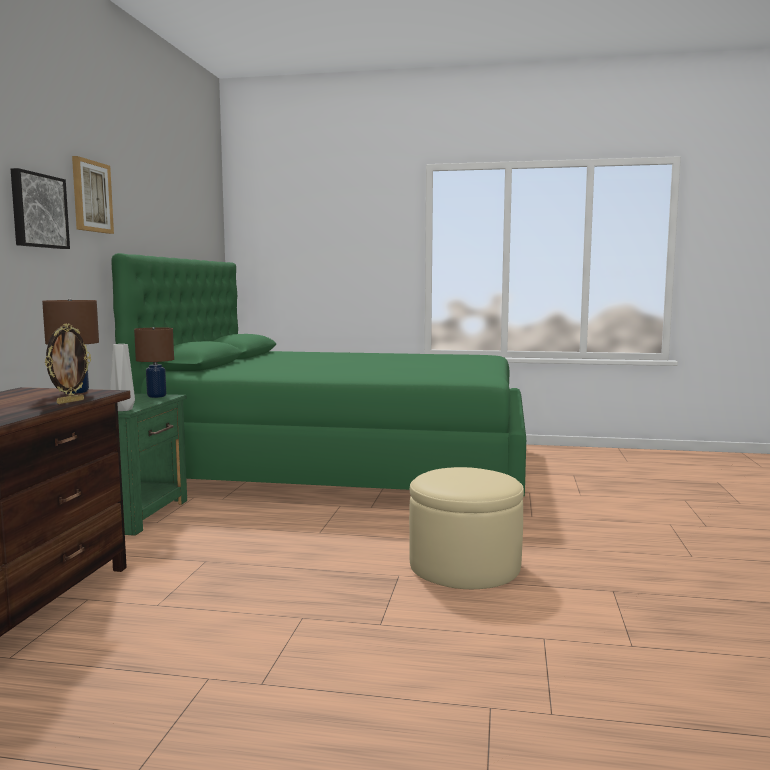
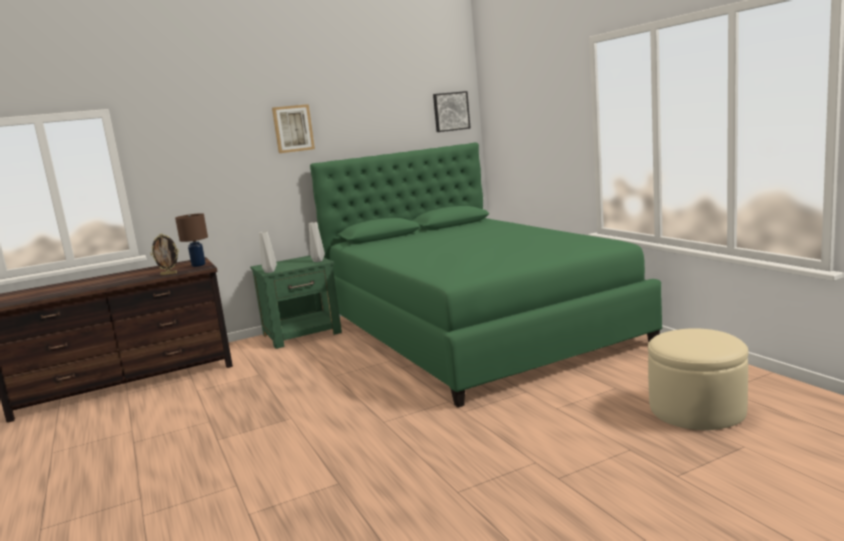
camera: 55 degrees right, 5 degrees up
picture [11,168,70,249] -> picture moved to [433,91,471,132]
brown table lamp [134,327,174,398] -> grey vase [309,222,325,262]
beige ottoman [409,467,524,589] -> beige ottoman moved to [648,328,748,430]

